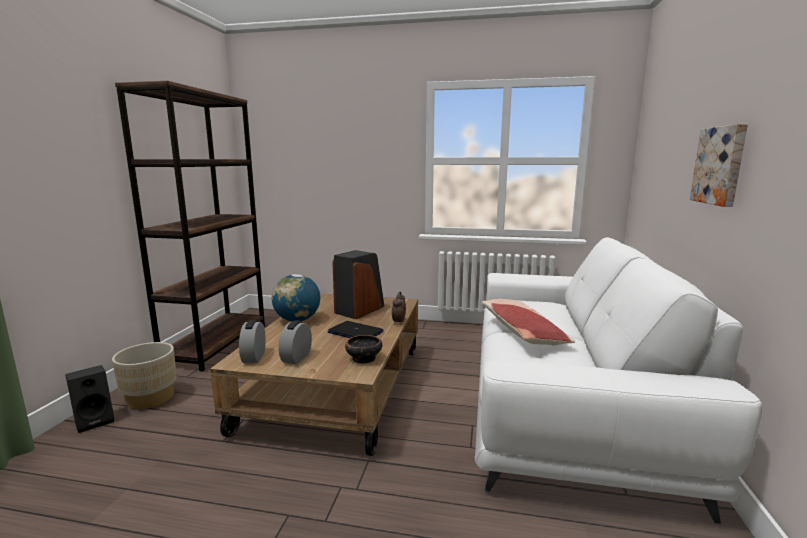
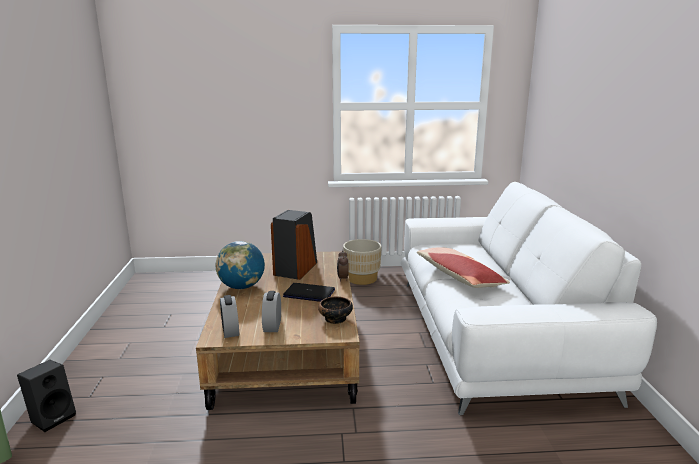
camera: 15 degrees left, 5 degrees up
beige planter [112,342,176,409] -> beige planter moved to [343,239,381,285]
brown bookcase [115,81,265,372] -> none
picture [690,124,748,207] -> none

